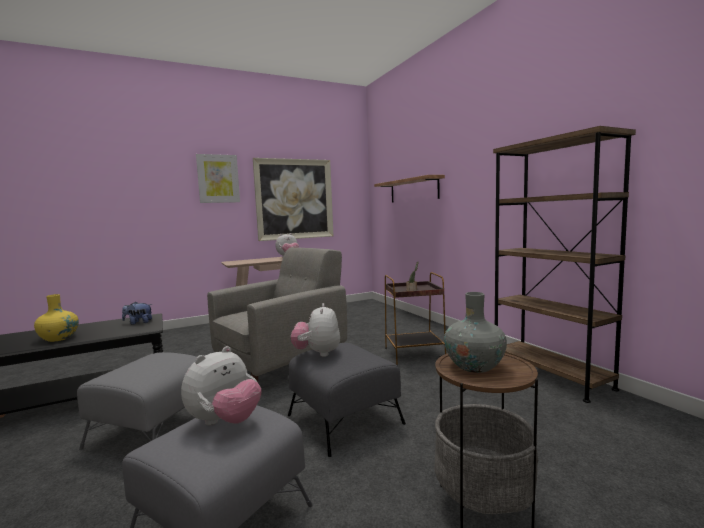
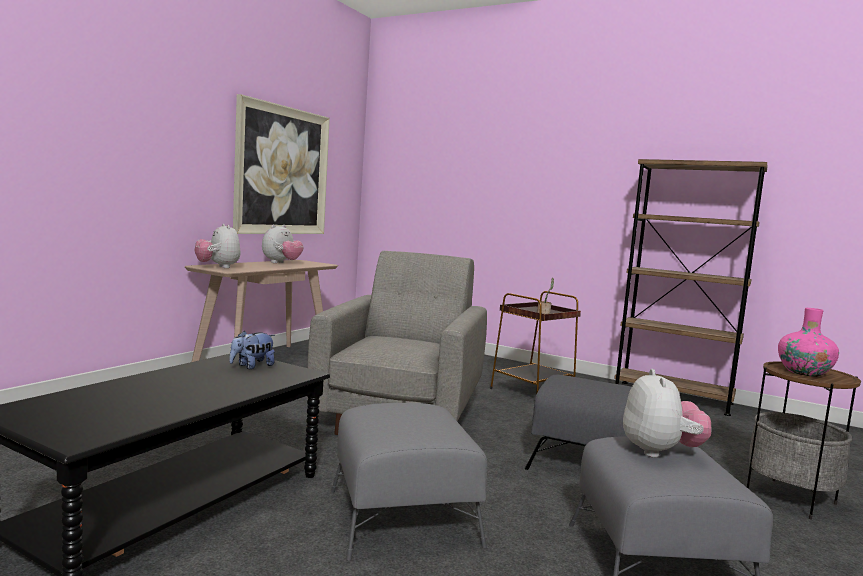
camera: 35 degrees left, 0 degrees up
yellow vase [34,294,79,342] -> none
picture [196,154,240,203] -> none
plush toy [291,303,340,357] -> plush toy moved to [195,224,241,268]
shelf [374,175,445,203] -> none
grey vase [444,292,507,373] -> pink vase [778,308,839,377]

